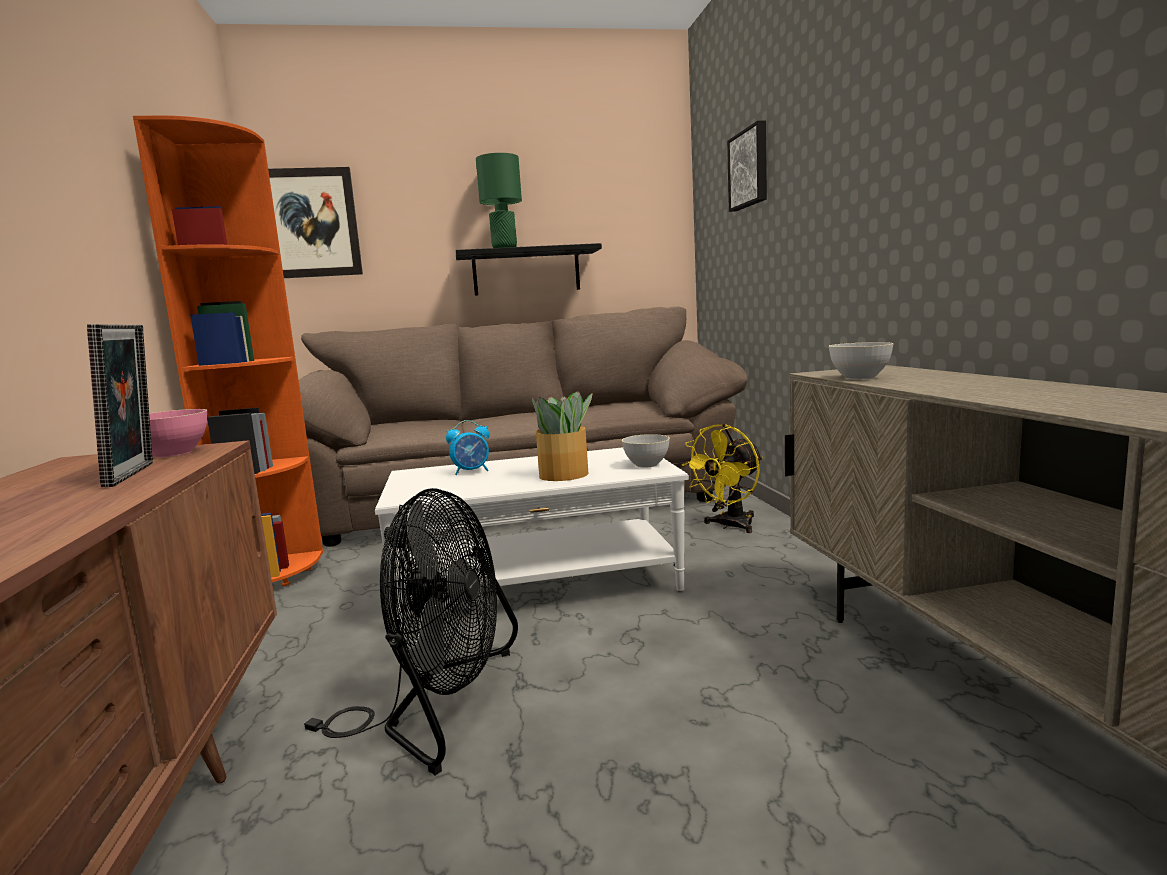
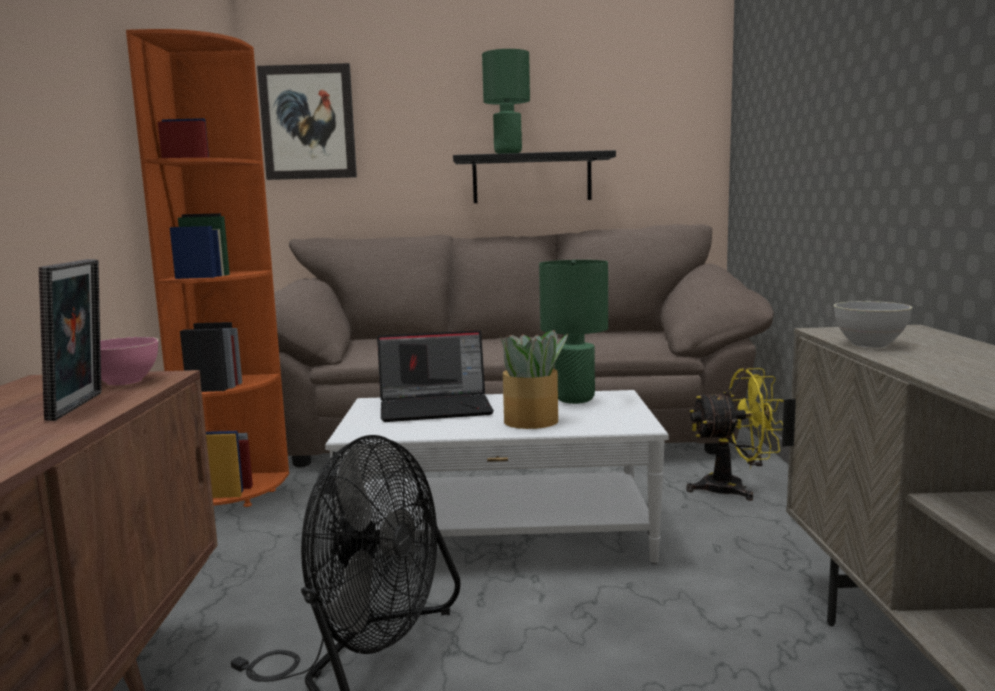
camera: 10 degrees right, 0 degrees up
alarm clock [446,420,490,476] -> laptop [377,330,494,422]
grey bowl [622,434,670,467] -> none
yellow fan [682,424,763,533] -> yellow fan turned 150 degrees counterclockwise [686,368,784,501]
picture [727,121,767,212] -> none
none -> green table lamp [539,260,608,404]

